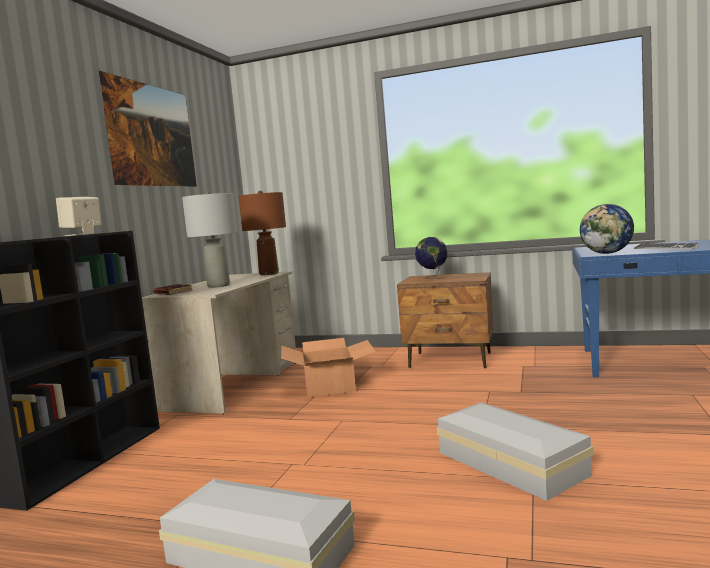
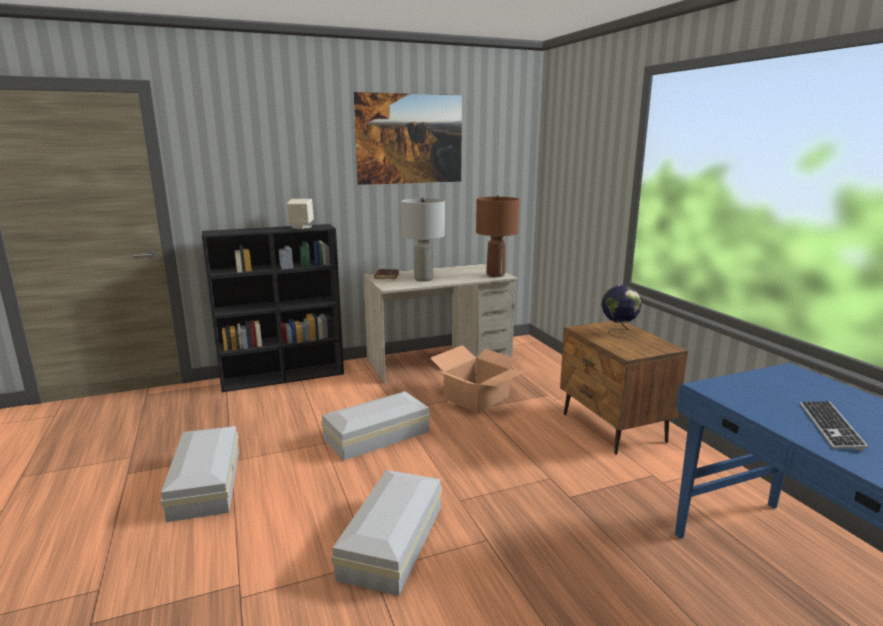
camera: 50 degrees right, 10 degrees up
globe [580,204,634,254] -> none
none -> white storage box [321,391,430,461]

